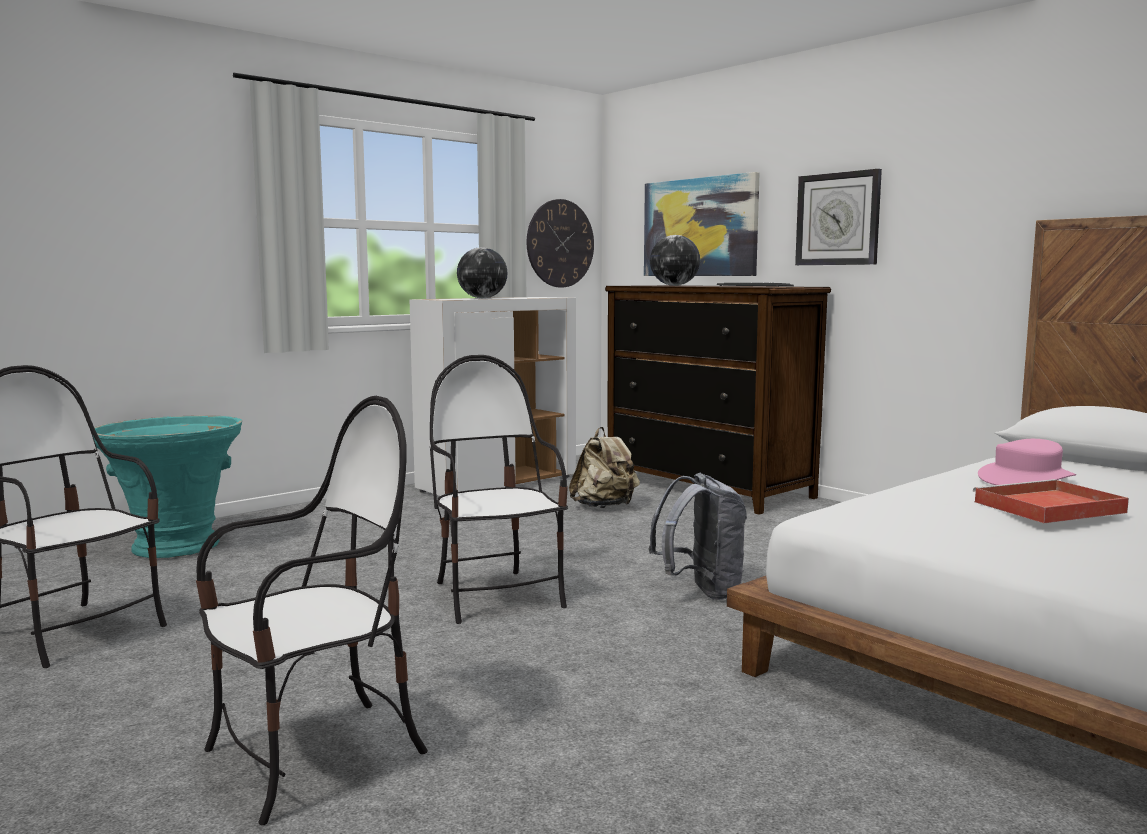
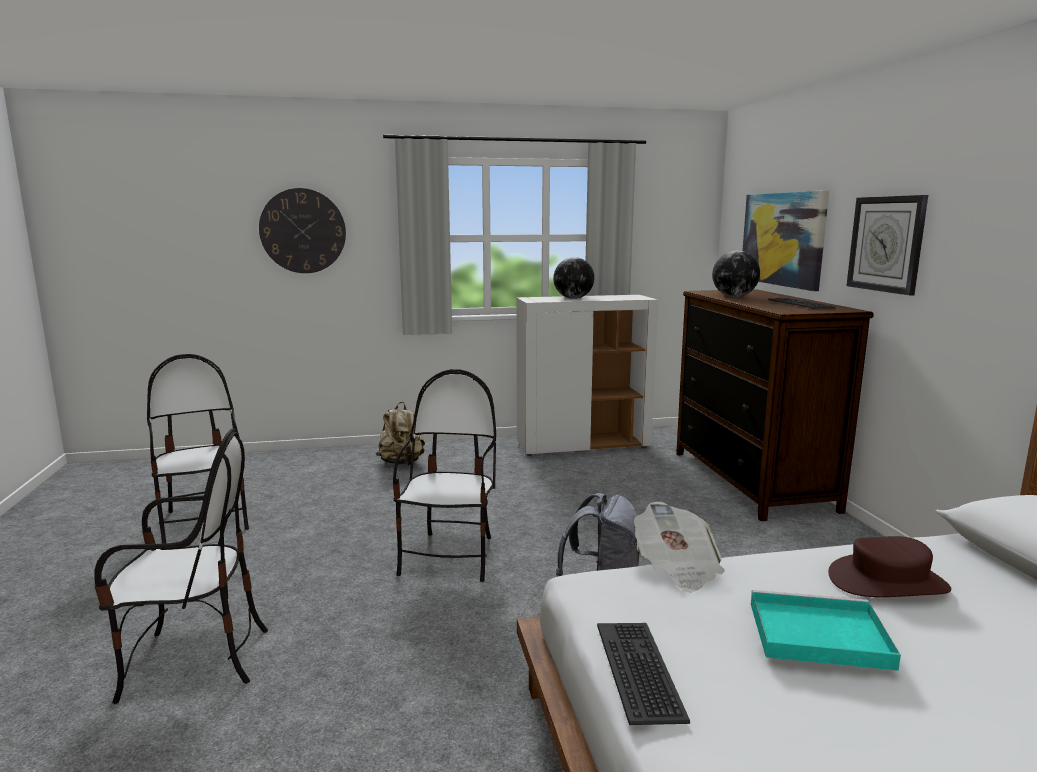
camera: 30 degrees right, 5 degrees up
turquoise planter [93,415,242,558] -> none
wall clock [527,199,594,287] -> wall clock moved to [259,188,346,273]
beige backpack [569,427,640,508] -> beige backpack moved to [376,402,425,465]
red tray [973,479,1129,523] -> turquoise tray [751,590,901,671]
pink hat [978,439,1076,485] -> brown hat [828,536,951,597]
none -> keyboard [597,623,690,725]
none -> newspaper [634,502,725,593]

